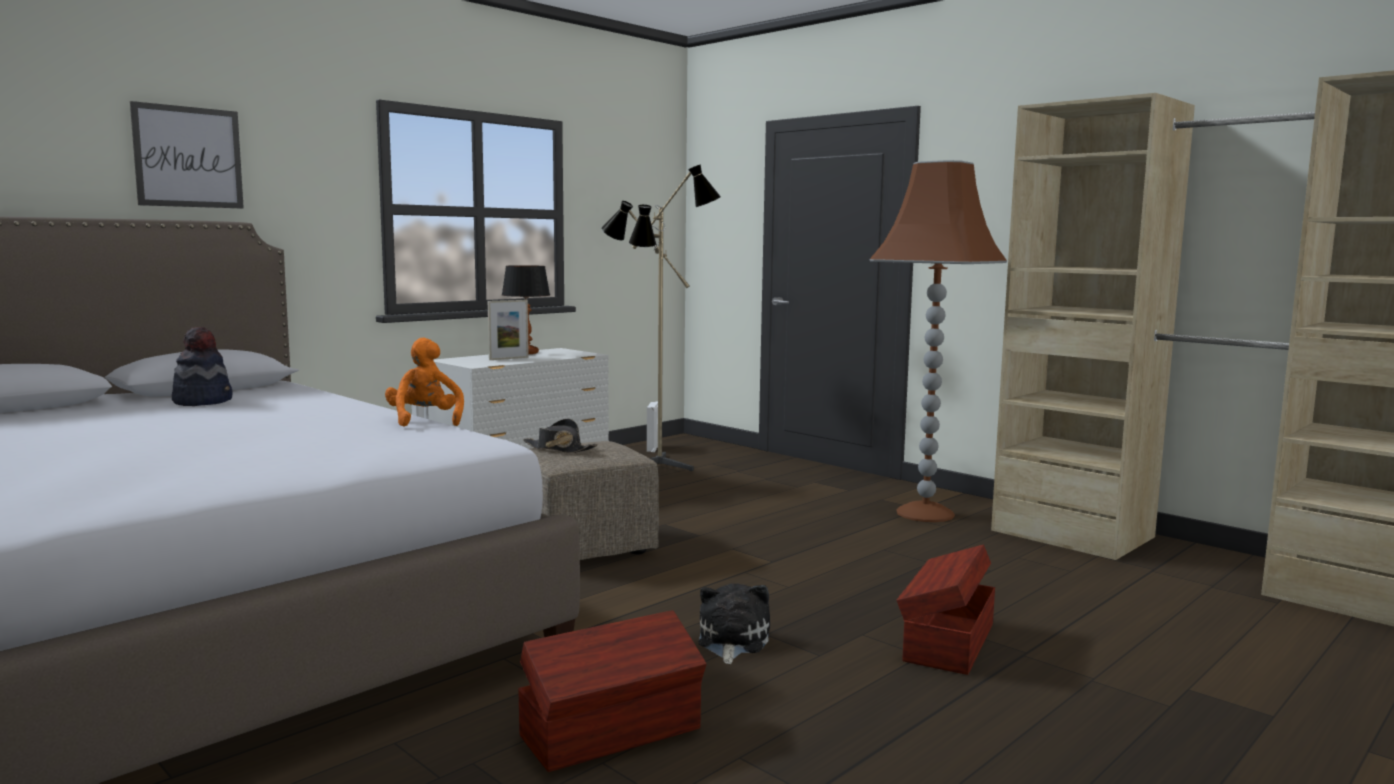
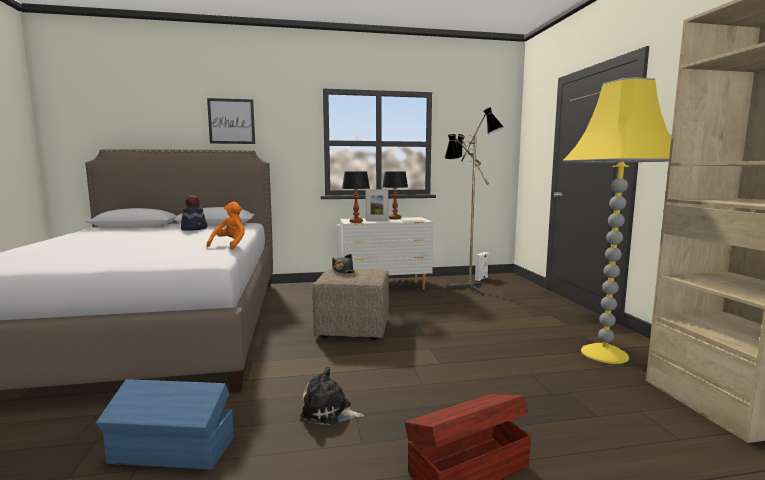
camera: 35 degrees right, 0 degrees up
brown storage box [518,610,706,772] -> blue storage box [96,379,234,469]
plush toy [698,583,770,664] -> plush toy turned 120 degrees counterclockwise [300,367,364,425]
brown floor lamp [869,160,1007,522] -> yellow floor lamp [563,77,671,364]
none -> table lamp [342,171,370,223]

